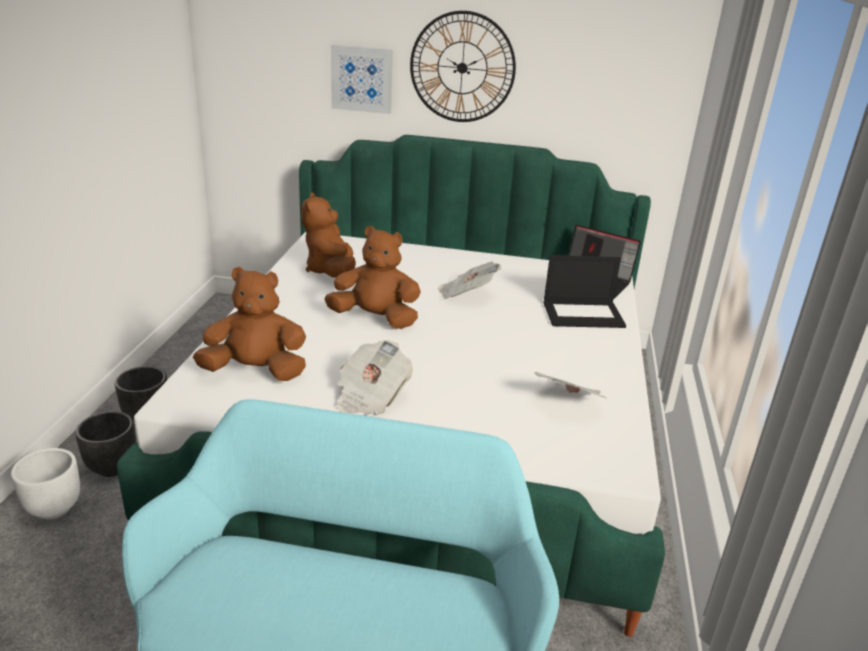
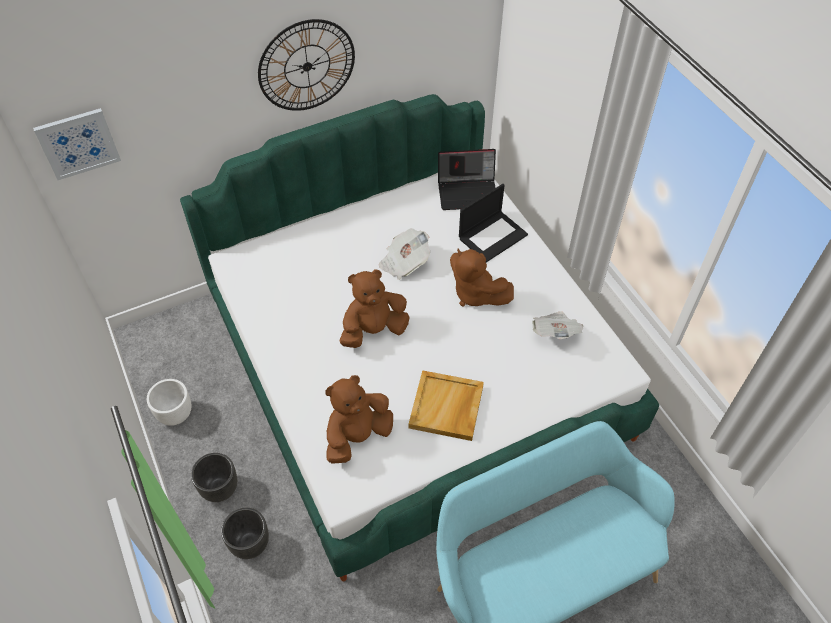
camera: 35 degrees left, 25 degrees up
white planter [11,448,80,520] -> white planter moved to [147,379,191,426]
brown plush toy [301,193,356,278] -> brown plush toy moved to [450,249,514,307]
picture [331,45,393,114] -> picture moved to [33,108,121,180]
newspaper [337,340,413,414] -> beige tray [409,370,484,441]

